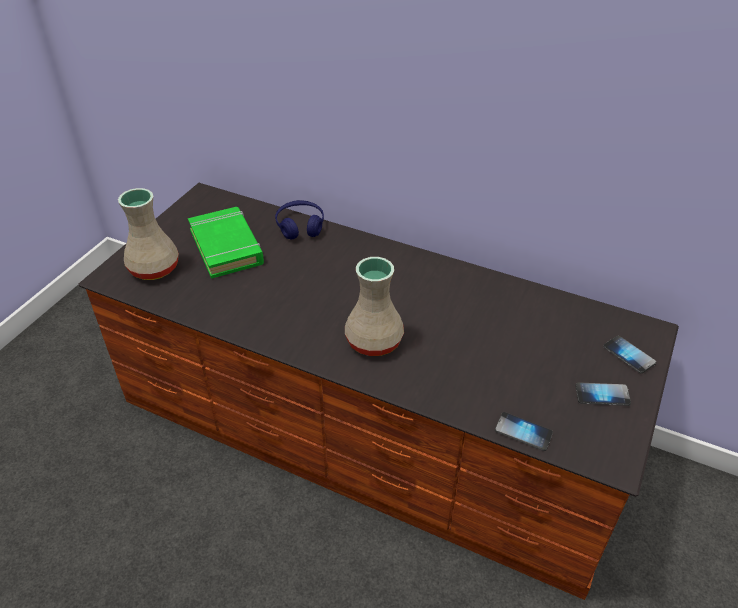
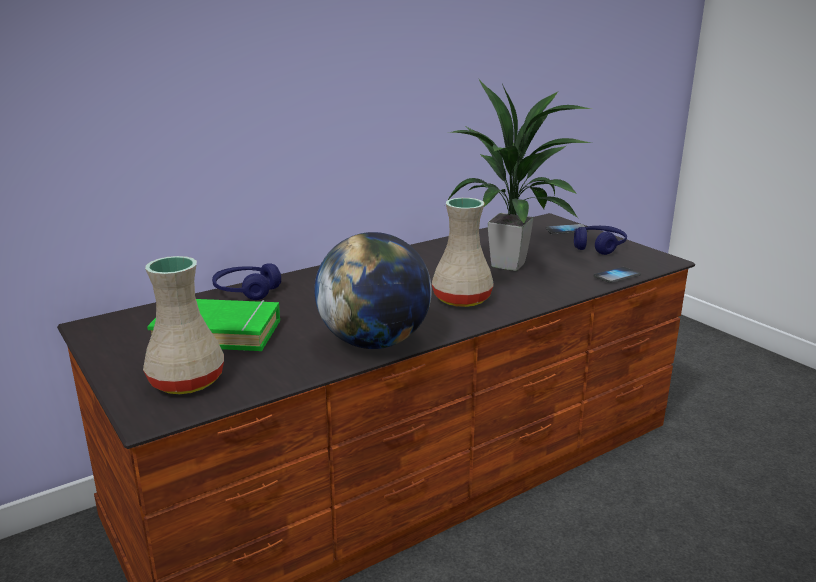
camera: 60 degrees left, 20 degrees down
phone [575,382,631,406] -> blue headphones [574,226,627,255]
none -> globe [314,232,432,349]
none -> potted plant [445,79,593,271]

